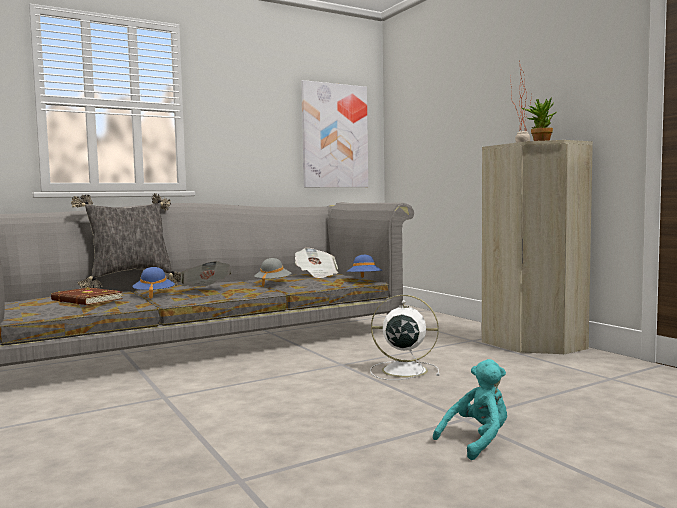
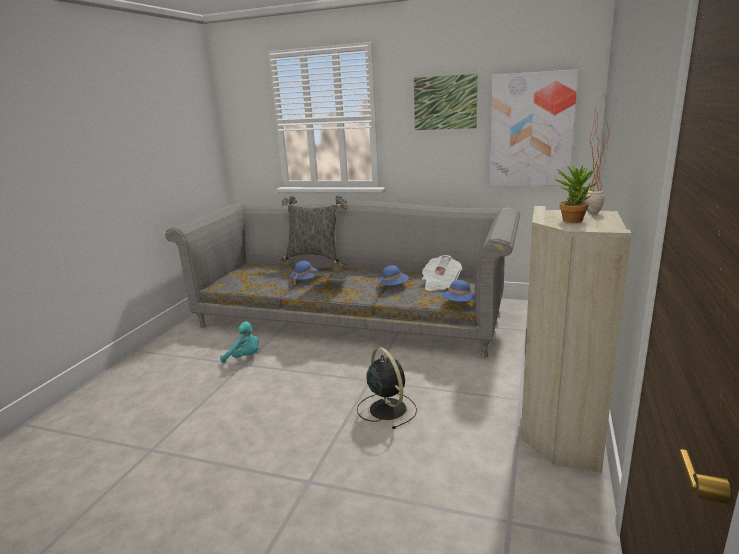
camera: 50 degrees right, 15 degrees up
brown book [51,287,123,305] -> none
grey hat [254,258,291,286] -> blue hat [378,265,409,288]
white fan [370,295,440,380] -> black fan [357,347,417,429]
turquoise plush toy [433,359,507,460] -> turquoise plush toy moved to [220,322,259,363]
none -> picture [414,74,478,130]

